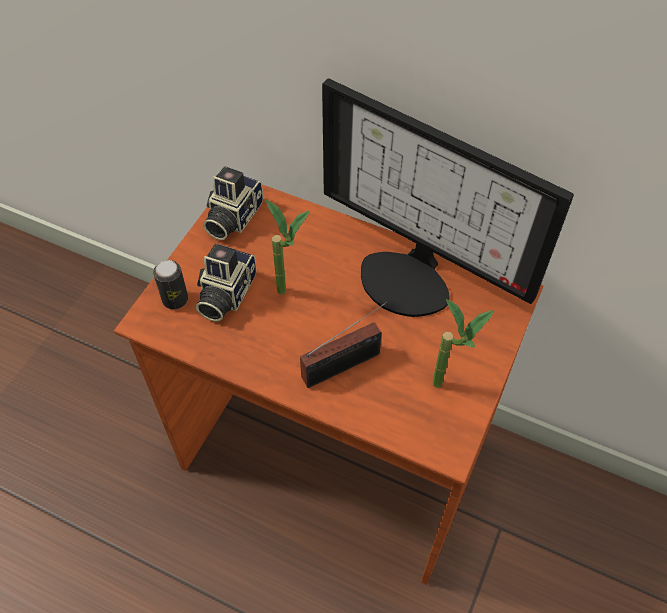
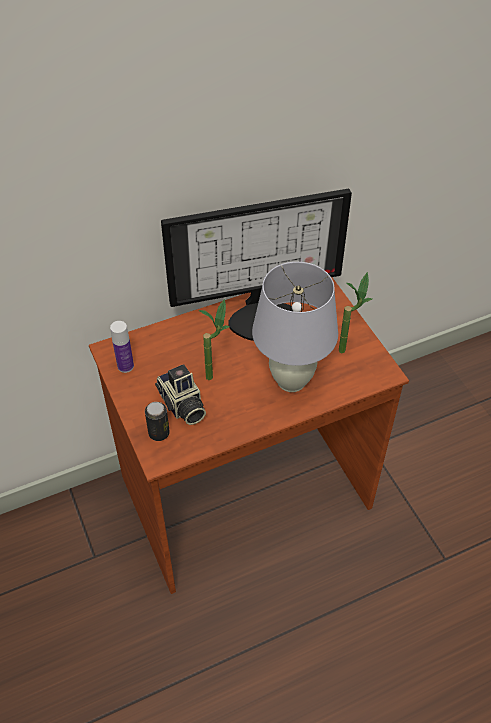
camera: 50 degrees left, 5 degrees down
camera [203,166,263,240] -> bottle [110,321,134,373]
radio [300,302,388,388] -> white table lamp [252,262,338,392]

